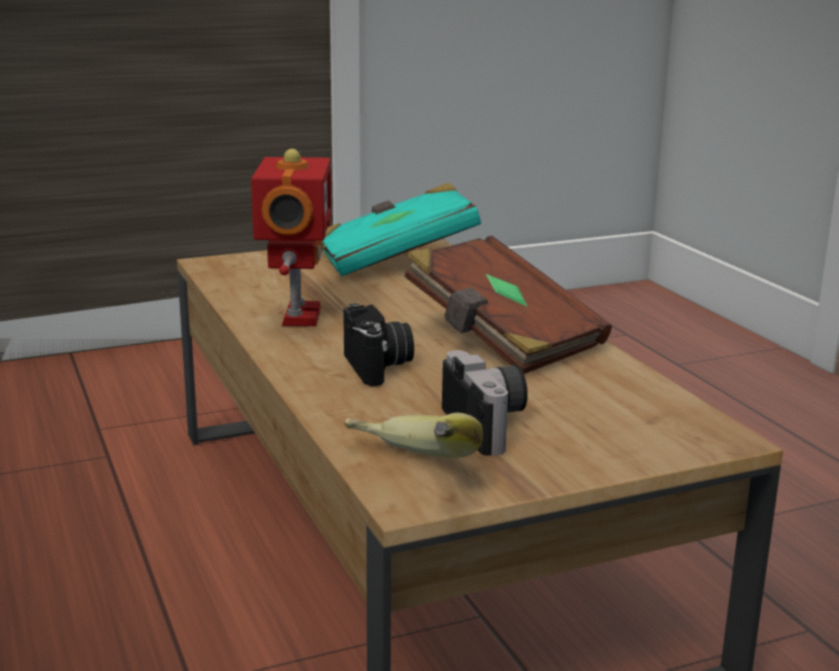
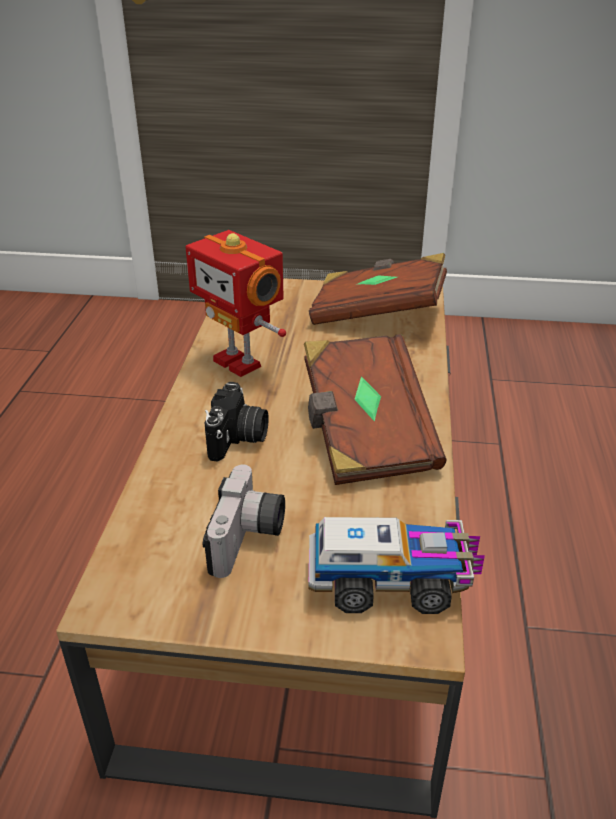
camera: 30 degrees right, 15 degrees up
toy robot [251,149,332,326] -> toy robot turned 105 degrees clockwise [185,230,286,377]
turquoise book [323,183,481,277] -> brown book [309,253,447,325]
banana [344,413,483,458] -> none
none -> toy truck [309,517,485,614]

